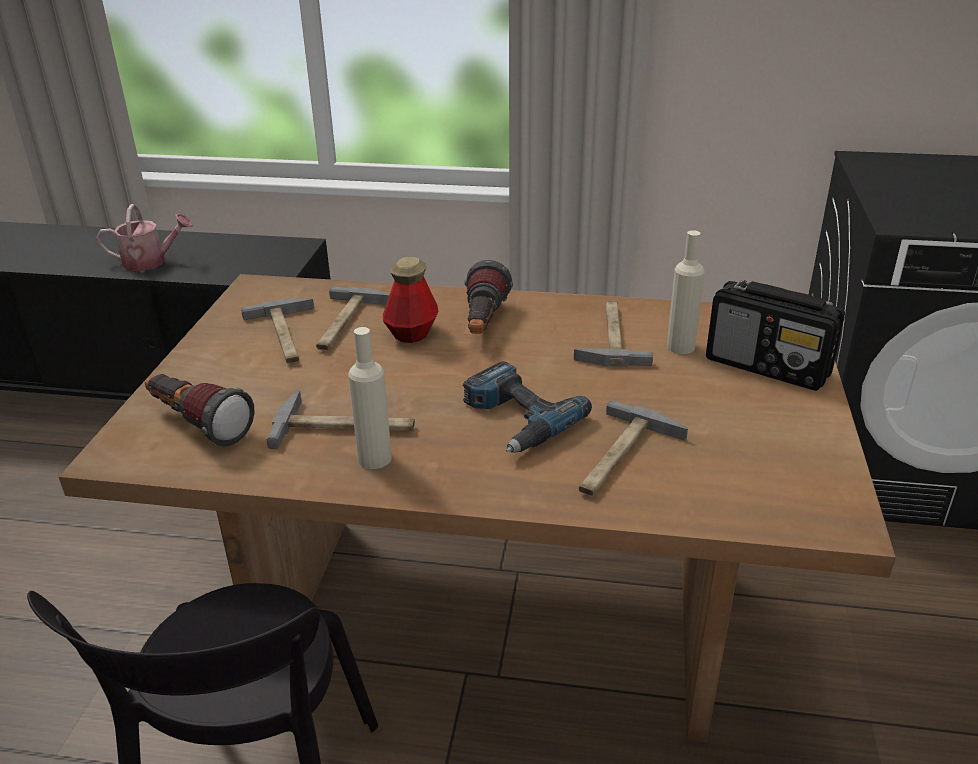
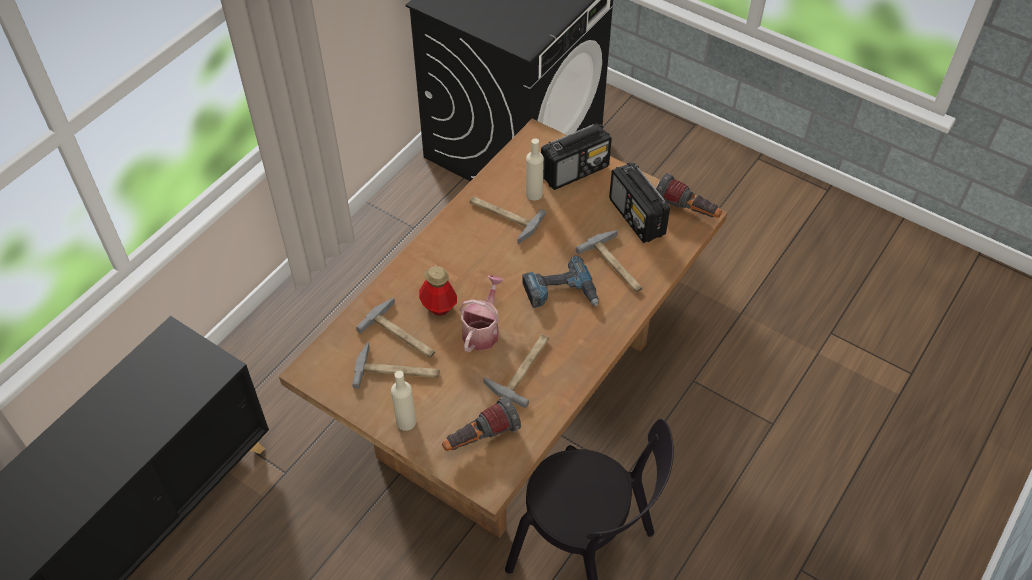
camera: 65 degrees left, 20 degrees up
watering can [96,204,193,271] -> watering can moved to [460,275,504,352]
beige bottle [348,327,392,469] -> beige bottle moved to [391,371,416,431]
flashlight [465,260,513,334] -> flashlight moved to [656,173,722,218]
none -> radio [609,163,670,243]

